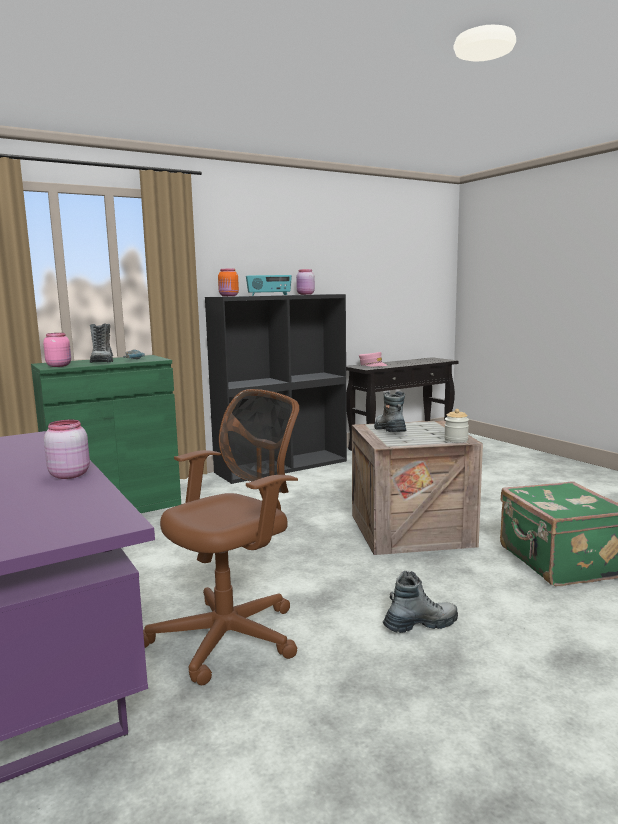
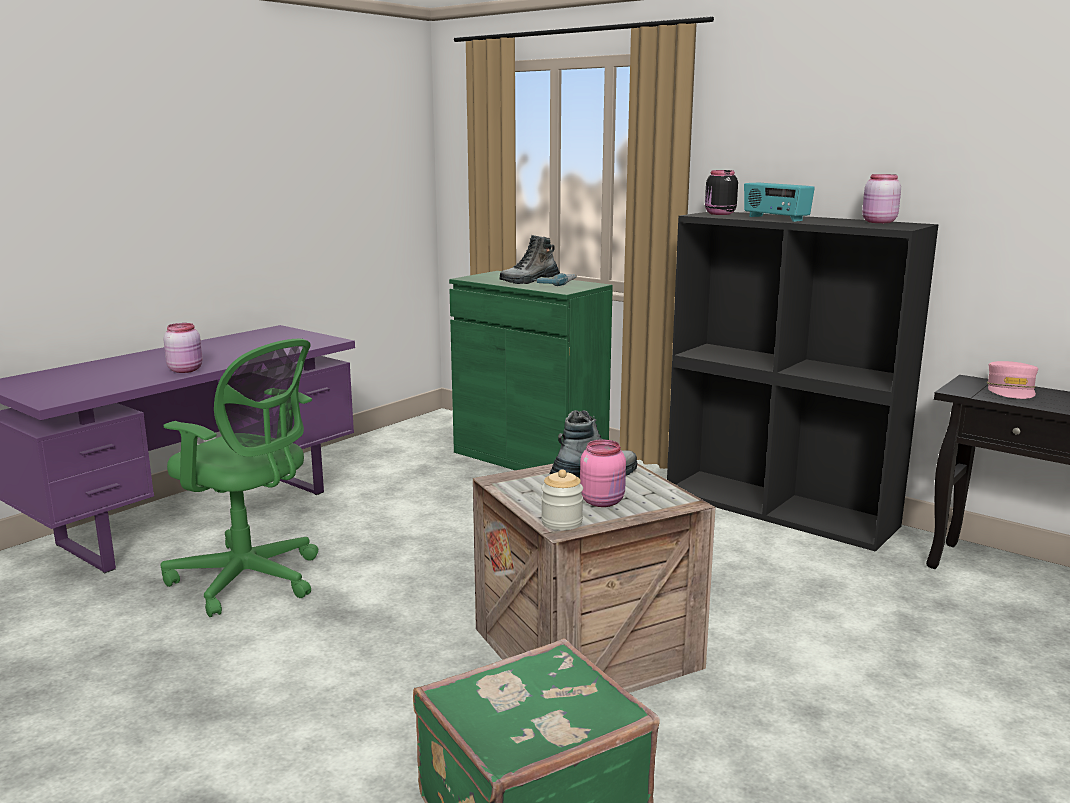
camera: 70 degrees right, 5 degrees up
pink jar [43,333,71,367] -> pink jar moved to [580,440,626,507]
brown office chair [143,389,299,685] -> green office chair [161,339,319,617]
orange jar [218,269,239,296] -> black jar [705,170,738,215]
boot [383,571,458,633] -> none

